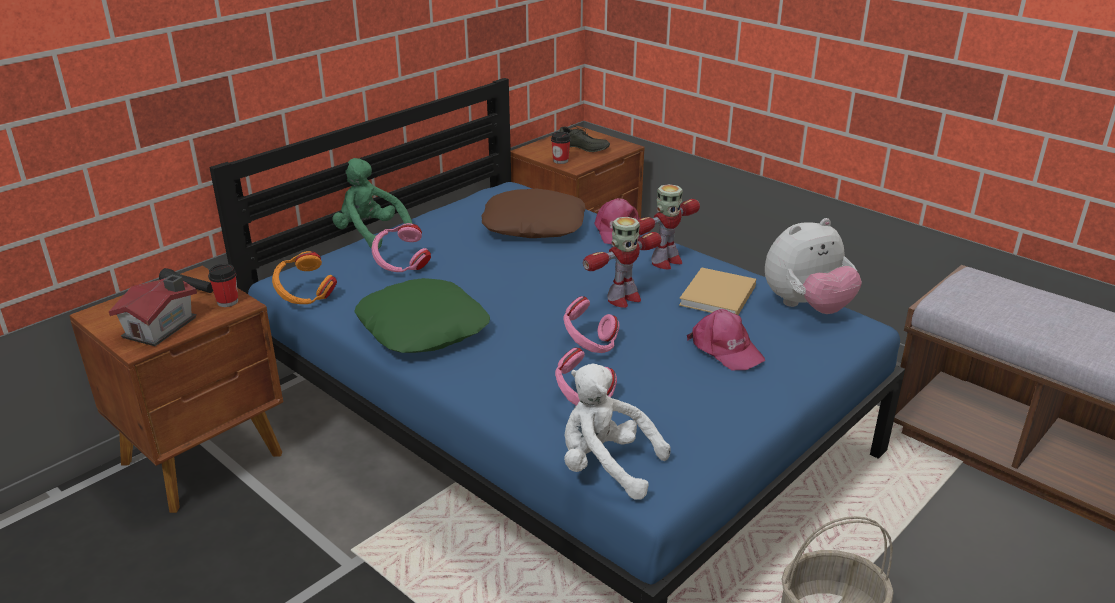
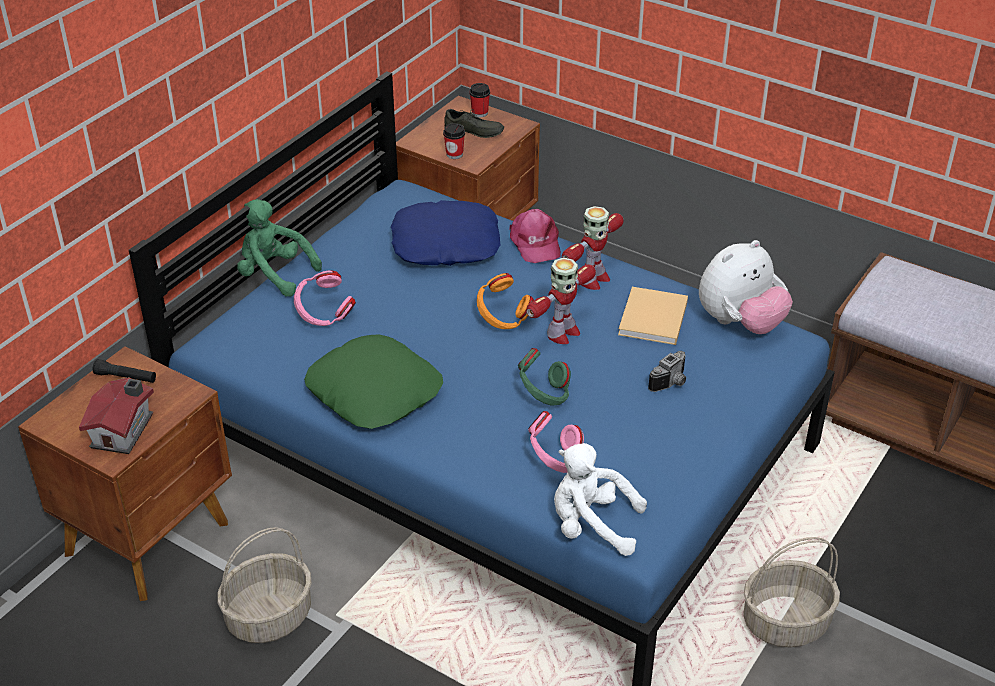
camera: 10 degrees left, 10 degrees up
cup [208,264,238,307] -> cup moved to [469,83,490,118]
orange headphones [272,251,337,304] -> orange headphones moved to [477,273,534,329]
brown pillow [481,189,586,238] -> blue pillow [391,200,500,266]
pink headphones [563,296,620,353] -> green headphones [518,348,571,406]
pink cap [687,309,765,370] -> camera [648,351,686,392]
none -> basket [217,527,311,643]

